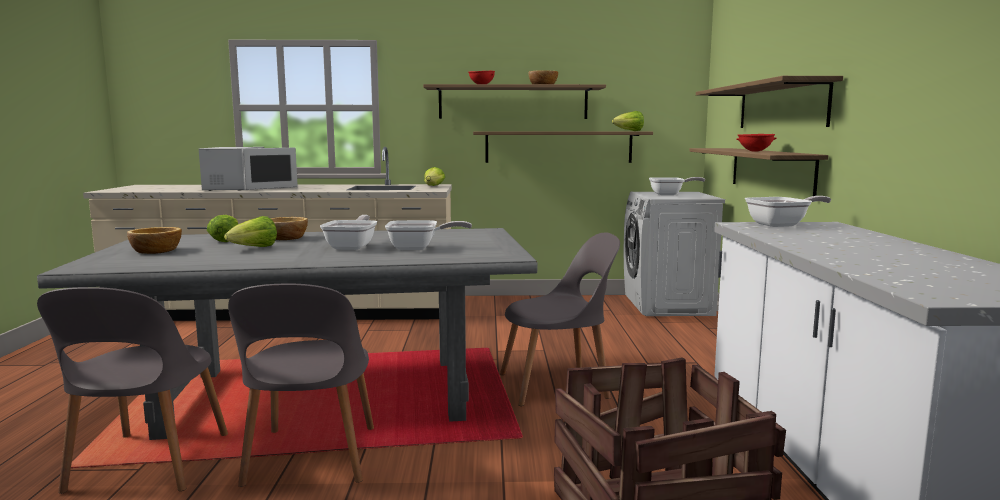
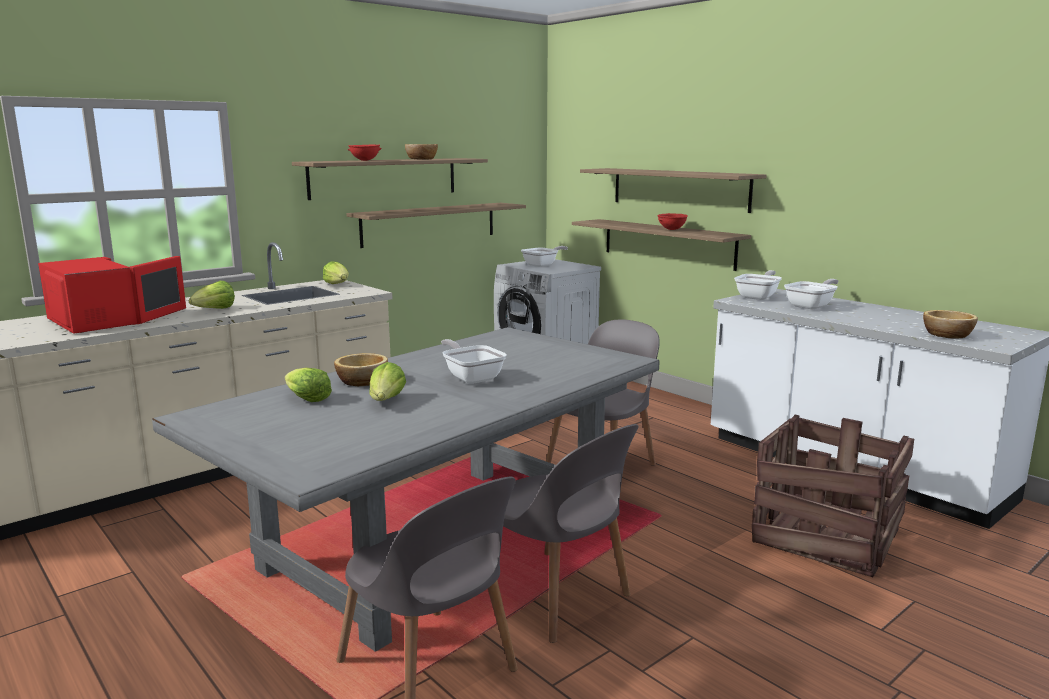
camera: 40 degrees left, 5 degrees up
bowl [127,227,182,254] -> bowl moved to [923,310,978,339]
white microwave [199,147,298,191] -> red microwave [38,256,186,334]
frying pan [385,220,472,250] -> frying pan moved to [784,279,838,309]
lettuce [612,111,644,131] -> lettuce moved to [189,281,235,309]

